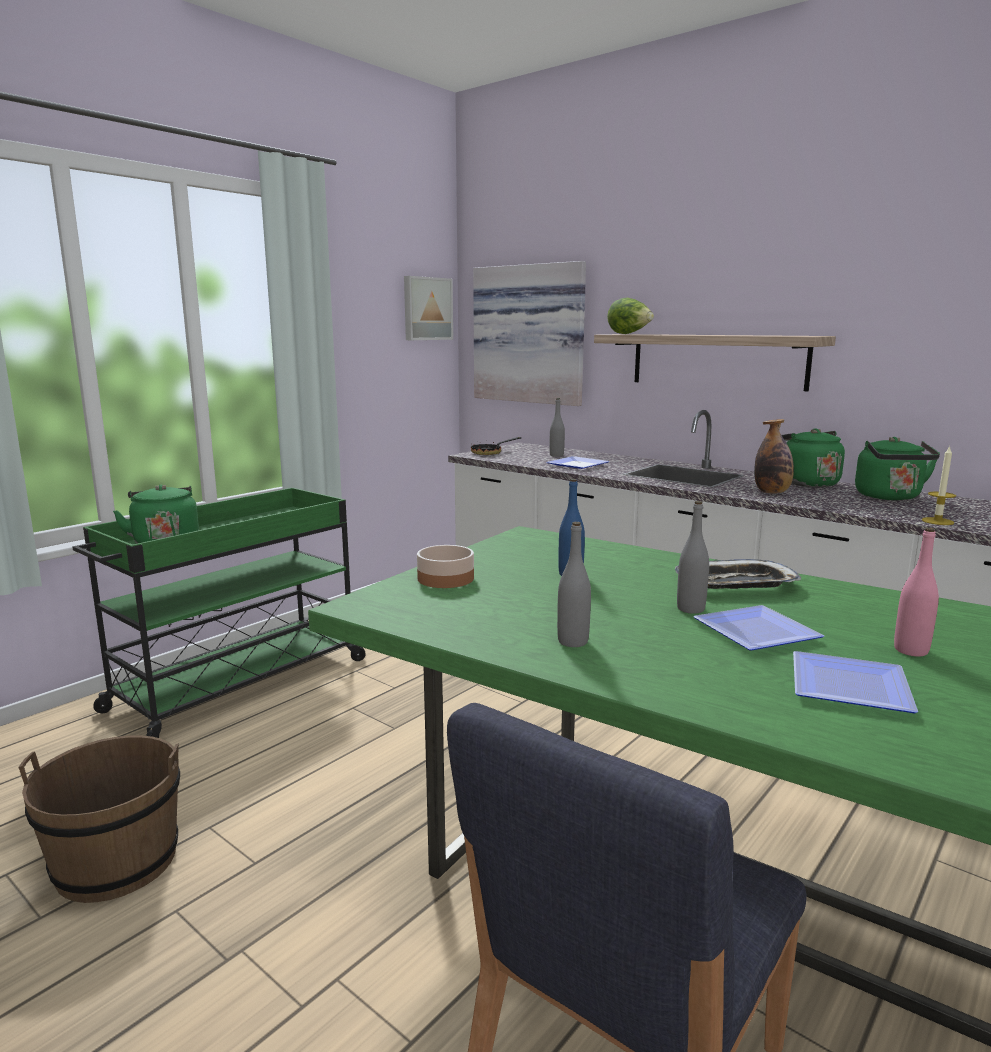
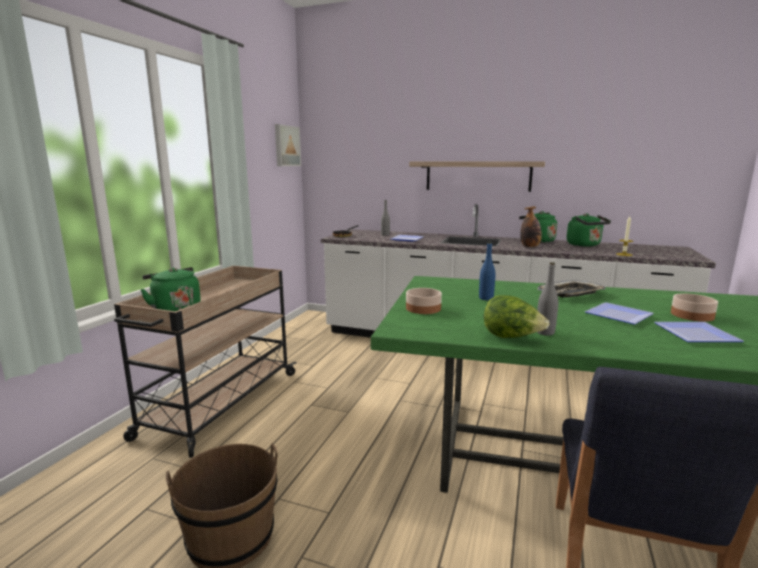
camera: 20 degrees left, 0 degrees up
green cart [72,488,365,738] -> beige cart [114,266,296,458]
picture [473,261,586,406] -> none
lettuce [607,298,654,334] -> lettuce moved to [484,295,549,338]
grey bottle [677,501,709,614] -> none
pink bottle [894,527,939,656] -> bowl [671,293,718,322]

